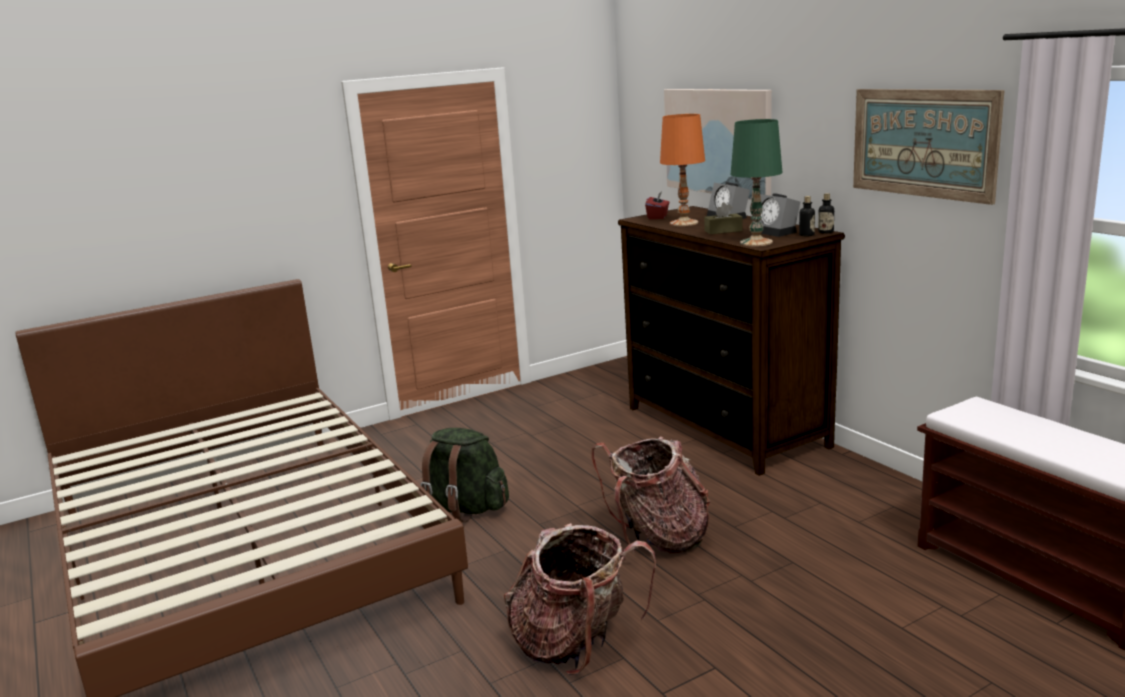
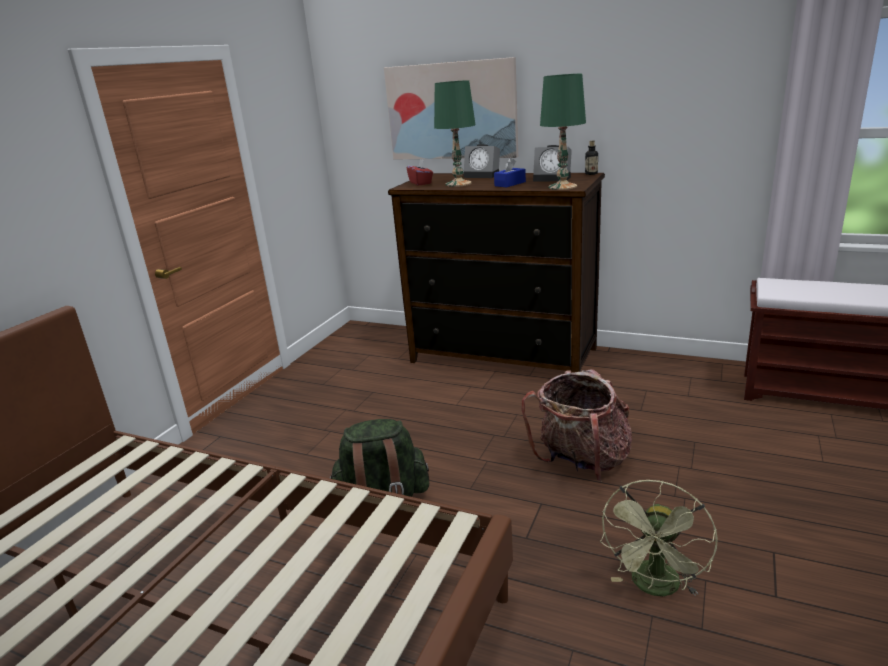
camera: 35 degrees left, 5 degrees up
backpack [504,523,656,675] -> green fan [600,480,718,596]
orange table lamp [660,114,705,226] -> green table lamp [434,80,476,187]
brown tissue box [704,202,743,235] -> blue tissue box [494,158,526,188]
bottle [799,196,815,236] -> none
picture [853,89,1005,205] -> none

